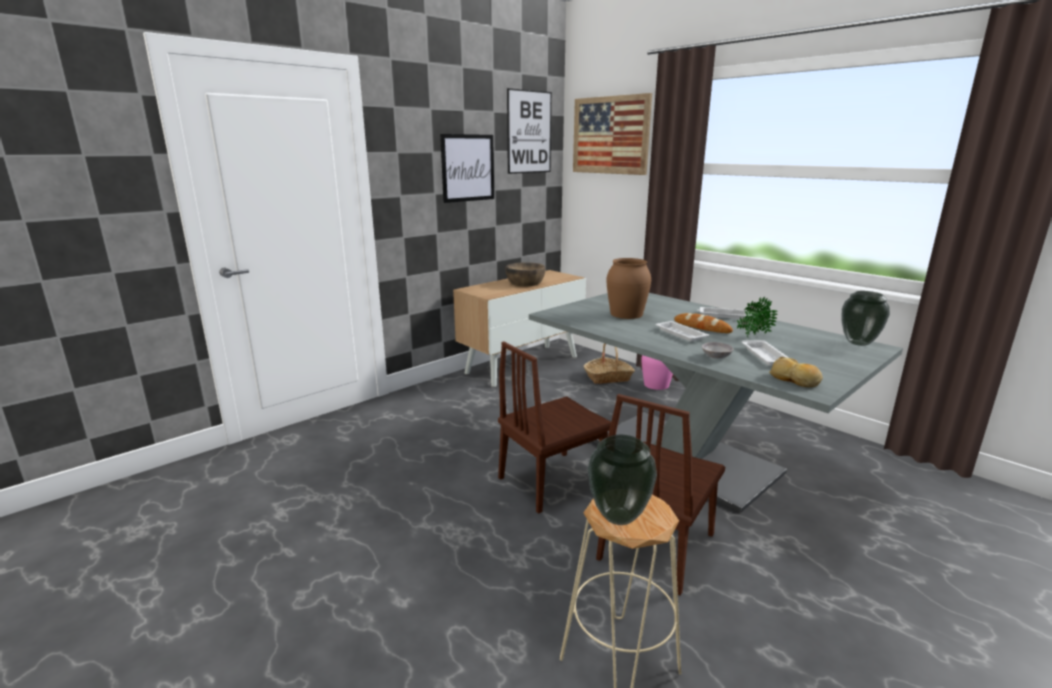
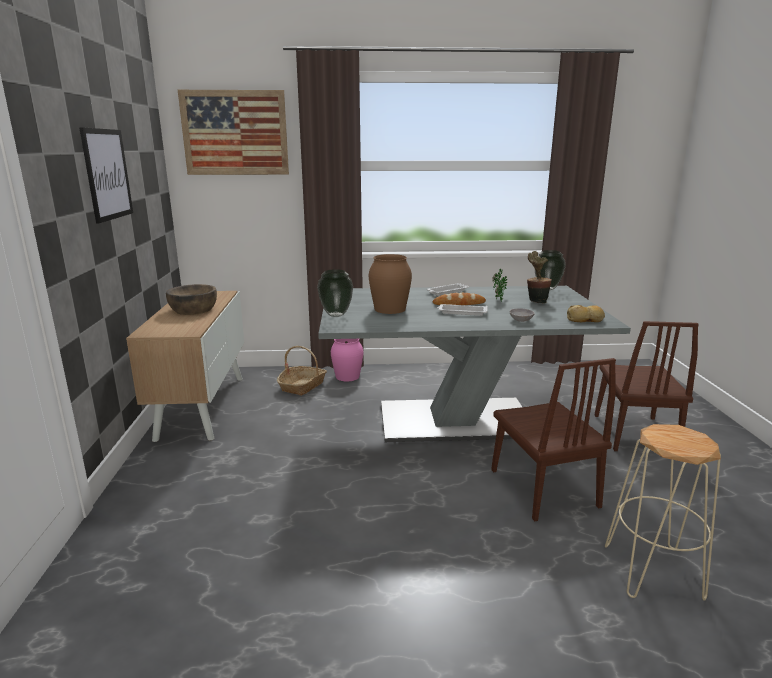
camera: 50 degrees left, 0 degrees up
brown chair [498,341,611,514] -> brown chair moved to [595,321,699,451]
picture [507,88,552,174] -> none
vase [588,435,657,525] -> vase moved to [317,269,353,317]
white tray [742,340,789,366] -> none
none -> potted plant [527,251,552,303]

